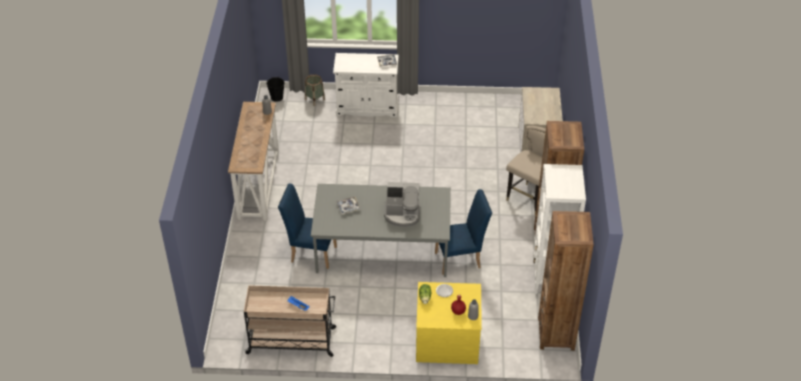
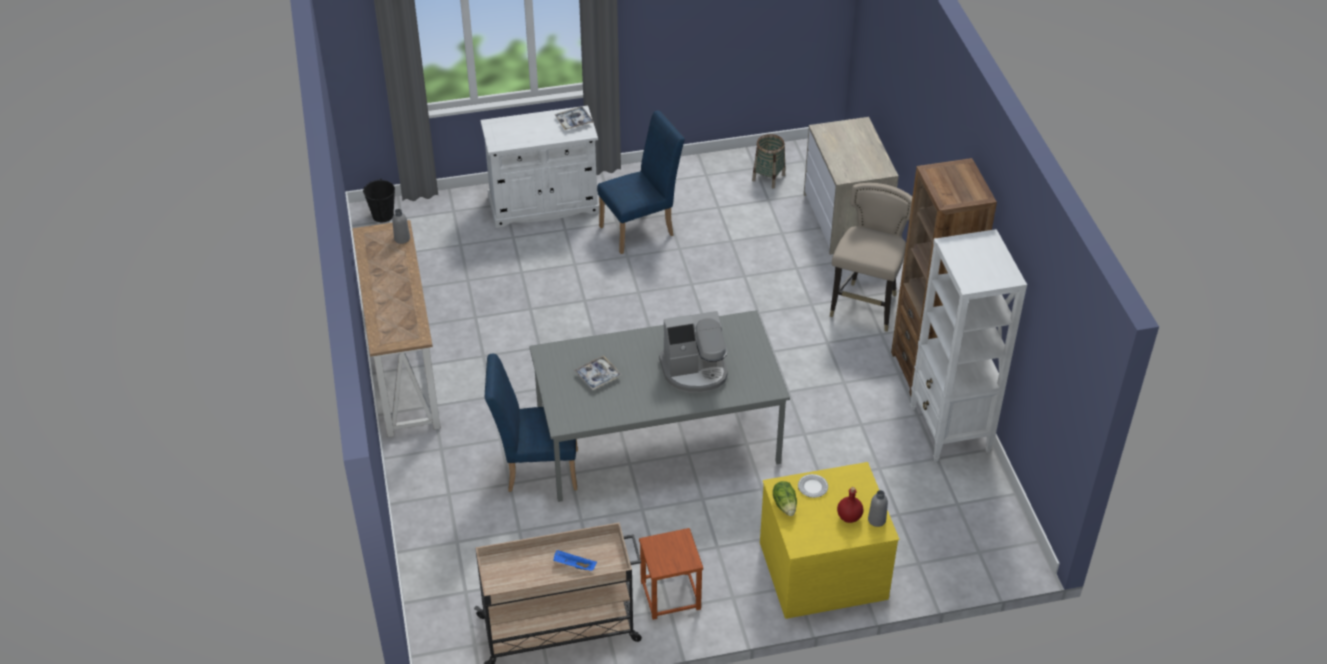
camera: 15 degrees left, 0 degrees up
basket [305,74,325,106] -> basket moved to [752,134,785,189]
blue chair [435,189,492,275] -> blue chair moved to [597,111,685,254]
brown bookcase [538,211,594,351] -> none
none -> brown stool [639,528,703,620]

